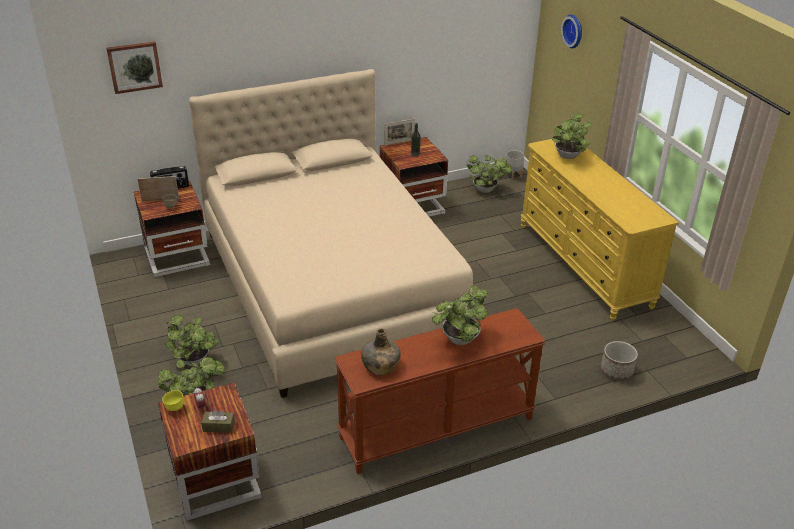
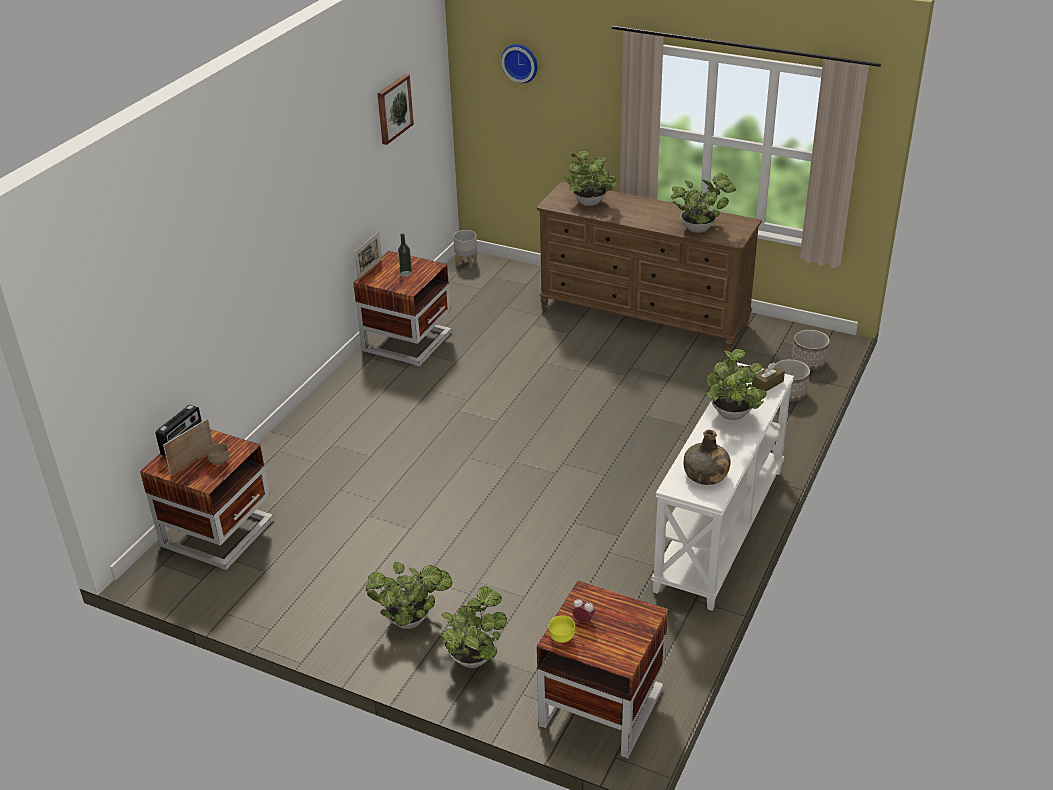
camera: 40 degrees left, 0 degrees up
picture [106,41,163,94] -> picture moved to [377,74,414,145]
beige bed [189,69,484,398] -> none
brown tissue box [201,410,235,433] -> brown tissue box moved to [752,363,785,391]
brown console table [335,308,545,474] -> white console table [652,363,794,611]
potted plant [467,155,512,193] -> potted plant moved to [671,173,736,233]
yellow dresser [521,139,679,321] -> brown dresser [537,181,762,352]
none -> planter [792,330,830,370]

